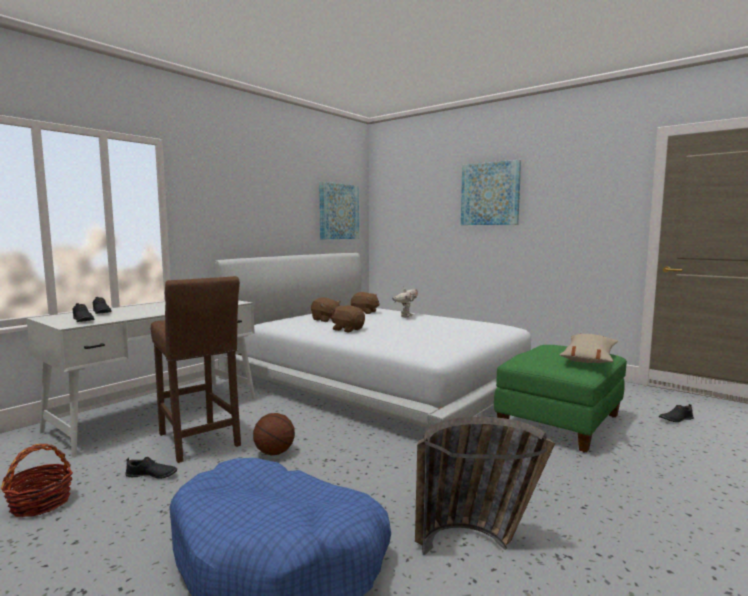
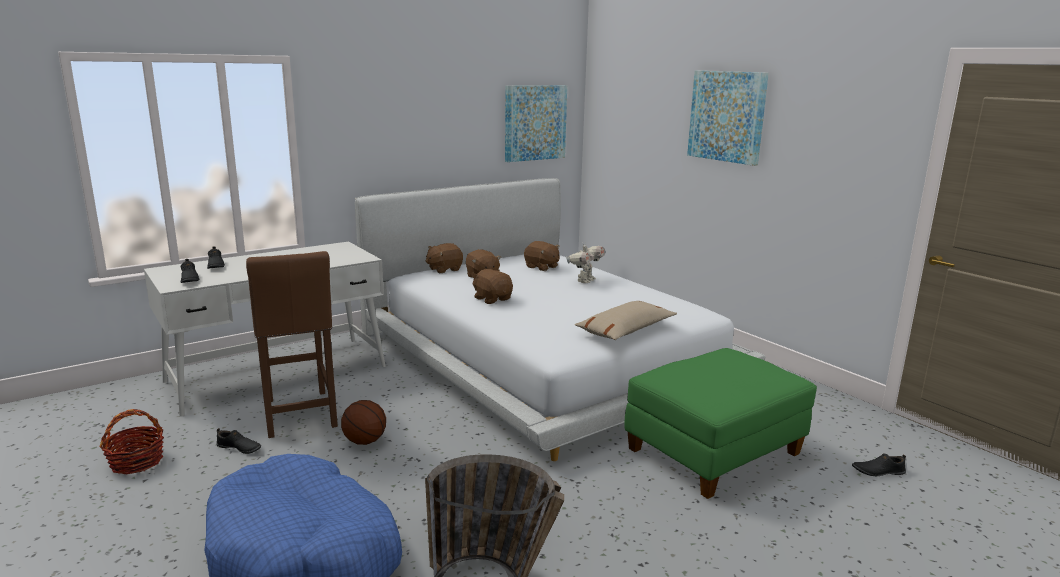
camera: 15 degrees right, 10 degrees up
beige pillow [559,334,618,363] -> beige pillow moved to [575,301,677,340]
none -> brown plush toy [426,243,463,273]

